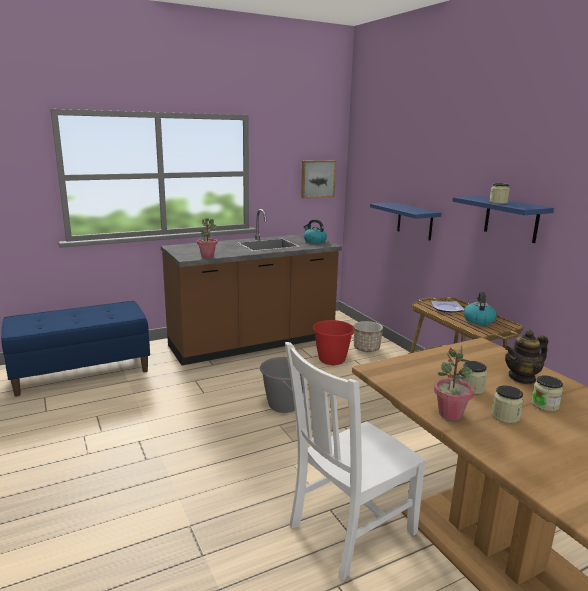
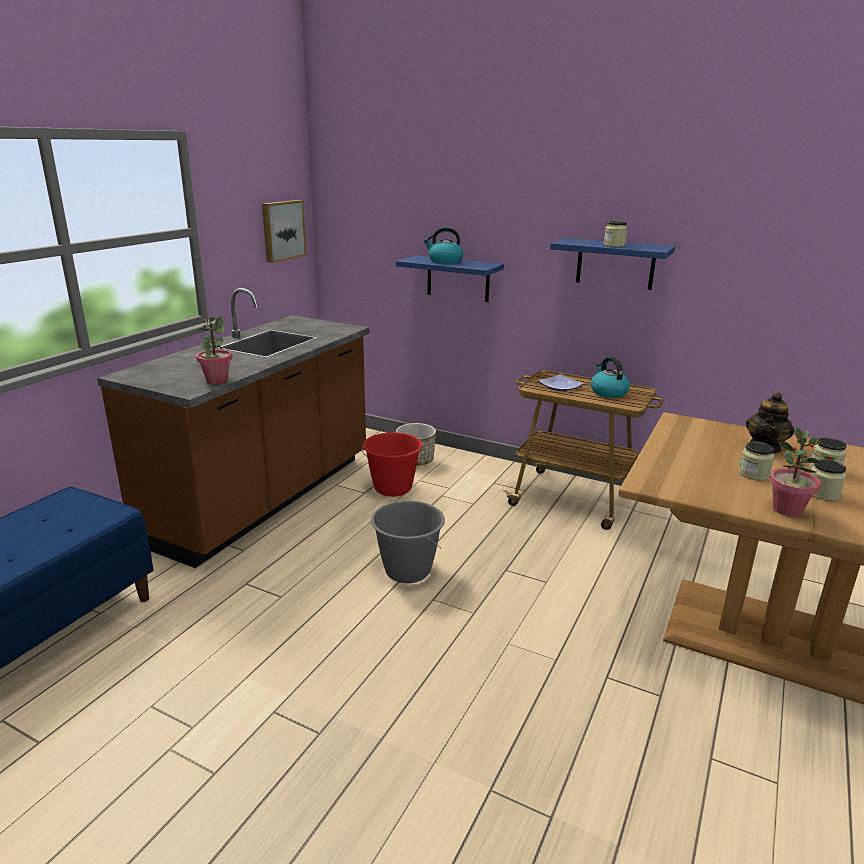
camera: 35 degrees left, 5 degrees up
white chair [285,342,426,580] -> none
kettle [304,219,327,244] -> kettle moved to [424,227,463,264]

